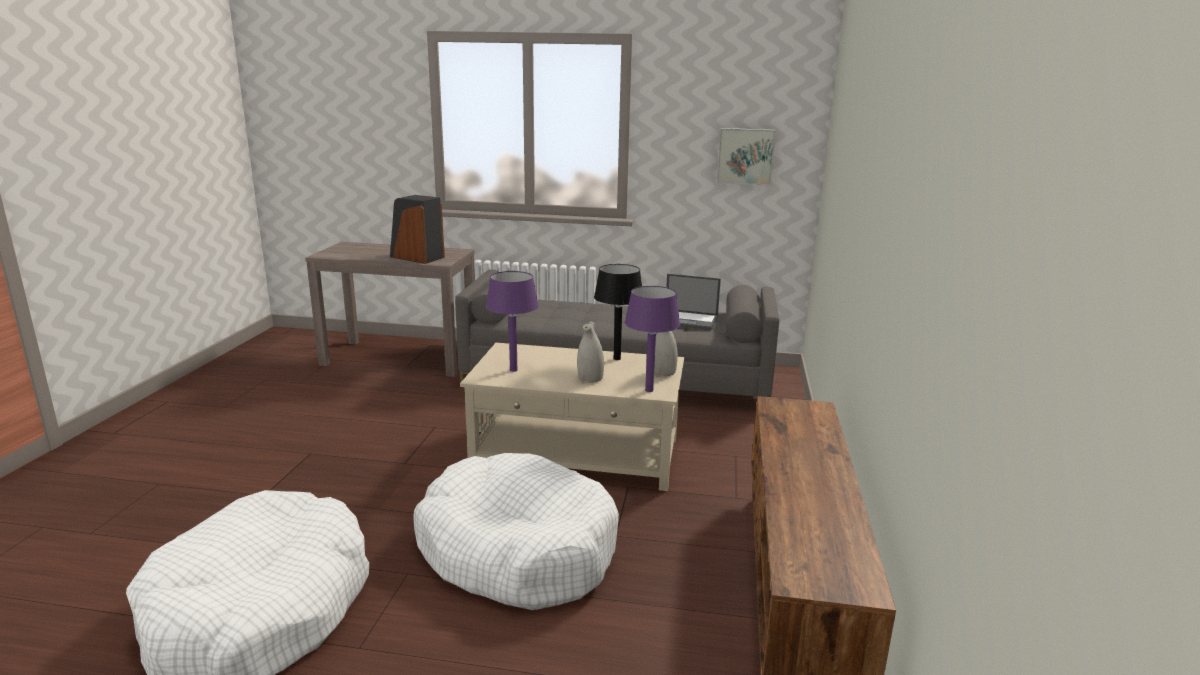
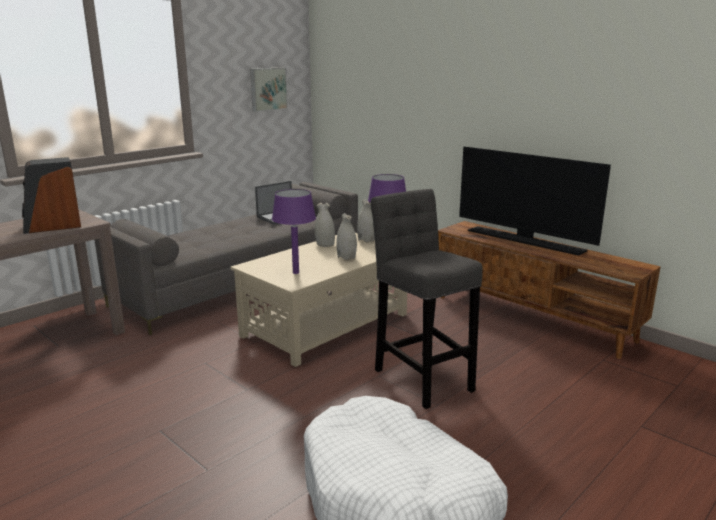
camera: 55 degrees left, 0 degrees up
white dog bed [413,453,619,610] -> grey stool [370,189,483,409]
black table lamp [594,264,642,360] -> white vase [315,203,335,247]
none -> television [459,146,611,256]

